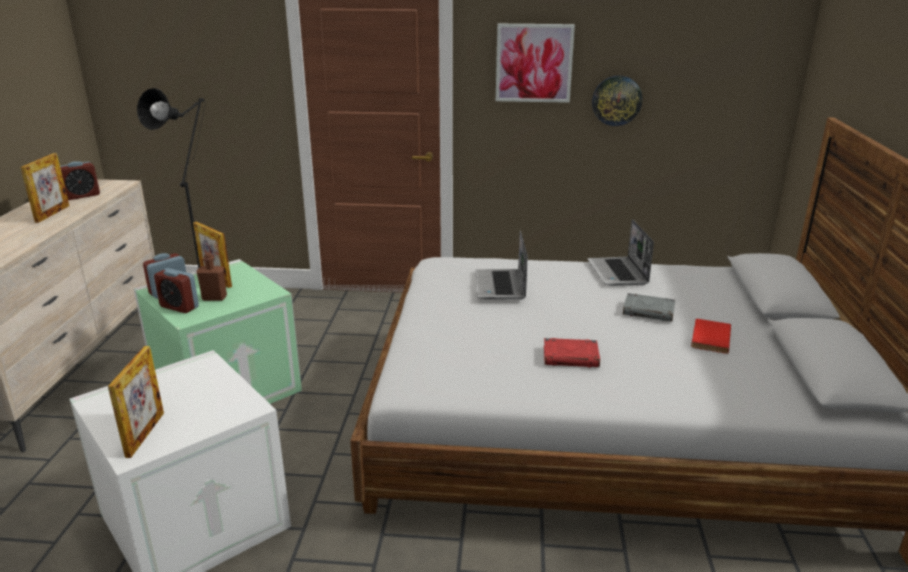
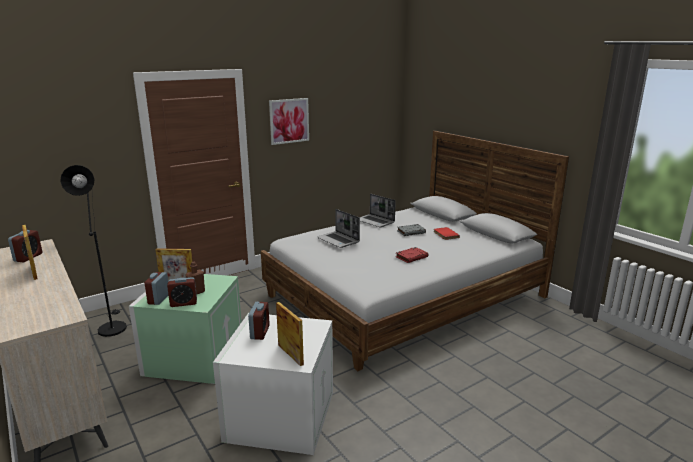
camera: 40 degrees left, 5 degrees down
wall clock [592,76,642,126] -> none
none -> alarm clock [248,302,270,340]

